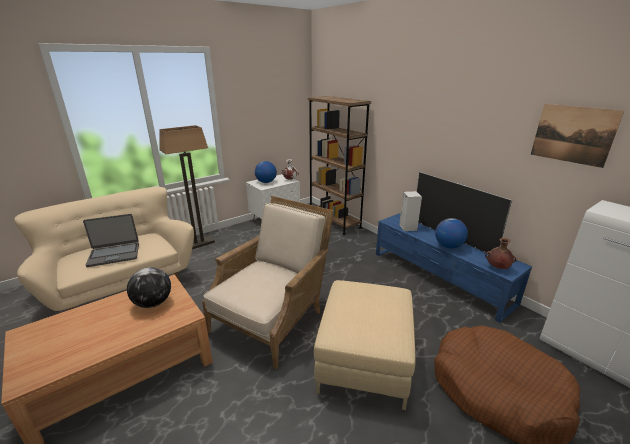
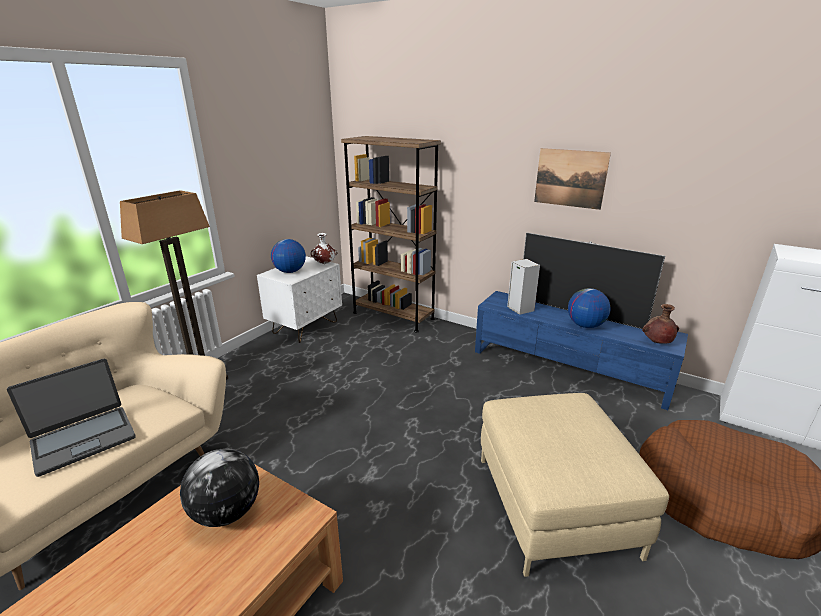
camera: 20 degrees left, 0 degrees up
beige armchair [202,196,334,369] -> none
picture [531,104,624,168] -> picture moved to [534,148,611,210]

